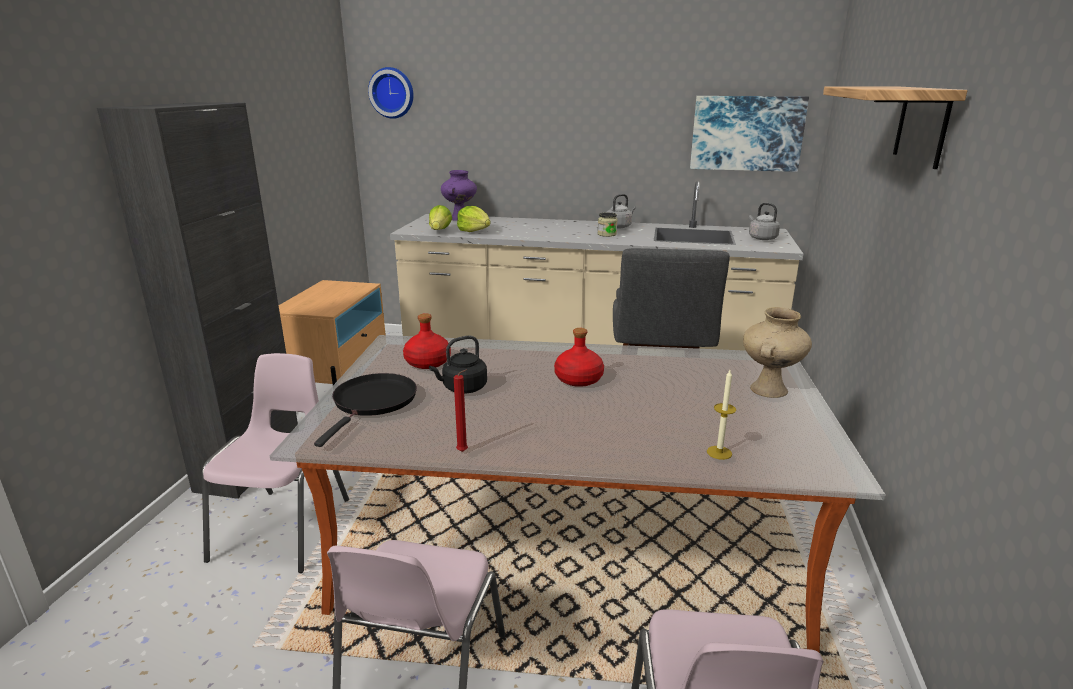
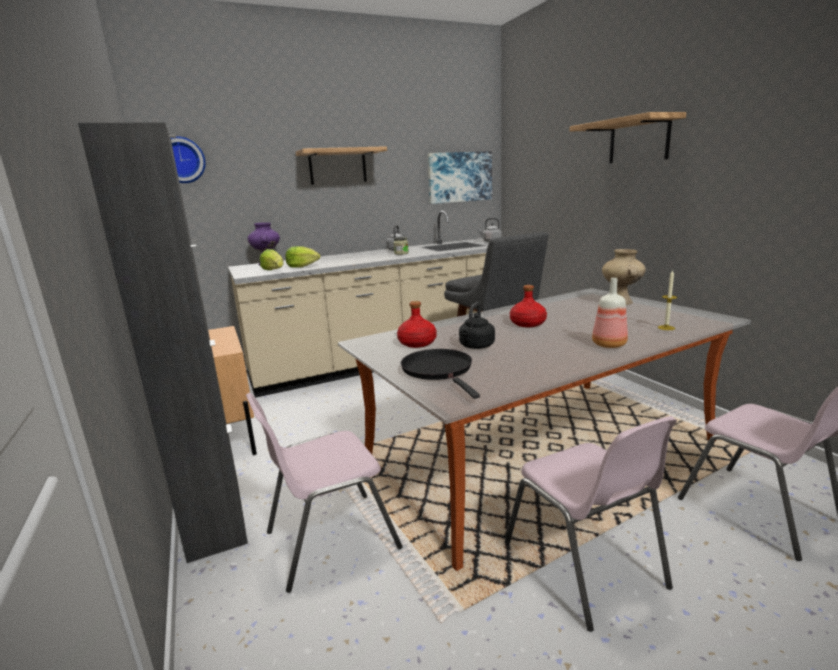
camera: 35 degrees left, 5 degrees down
pink chair [202,353,349,573] -> pink chair turned 90 degrees counterclockwise [246,393,403,593]
red candle [454,370,468,452] -> none
none -> shelf [295,146,387,185]
none -> bottle [592,278,628,348]

